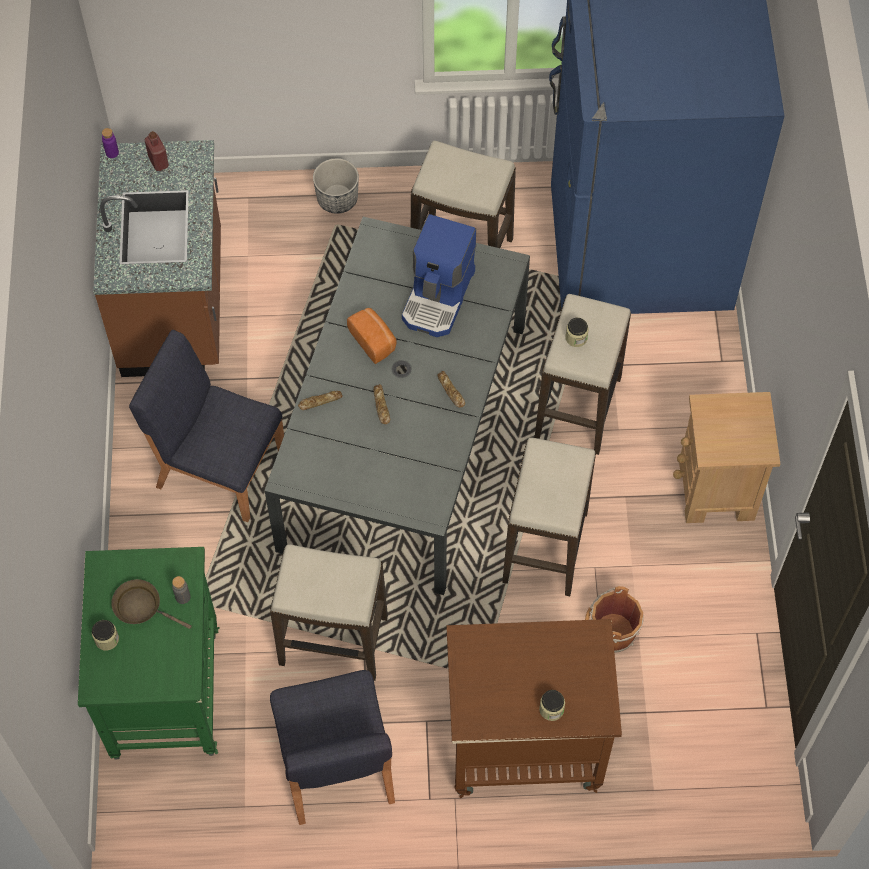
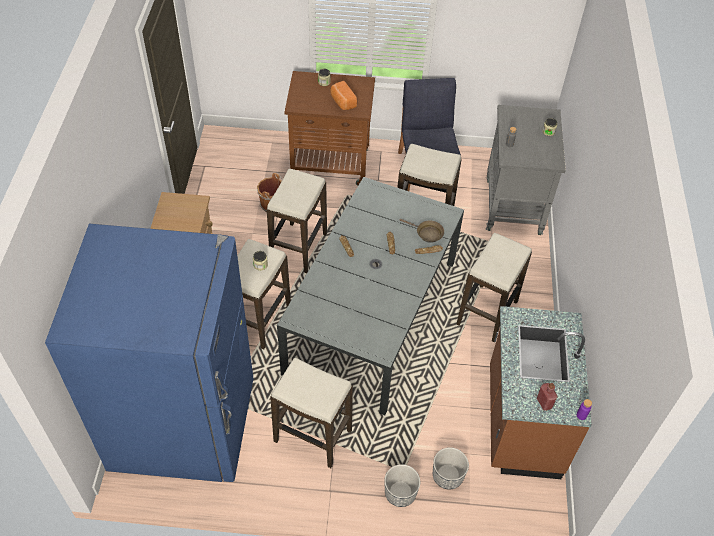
camera: 175 degrees left, 10 degrees down
green cart [78,547,220,759] -> grey cart [486,105,566,235]
brown frying pan [111,579,192,629] -> brown frying pan moved to [400,219,444,243]
blue chair [129,330,284,522] -> stool [457,233,532,342]
bread [347,308,396,364] -> bread moved to [330,81,357,110]
coffee machine [402,214,476,337] -> none
none -> planter [433,447,469,490]

